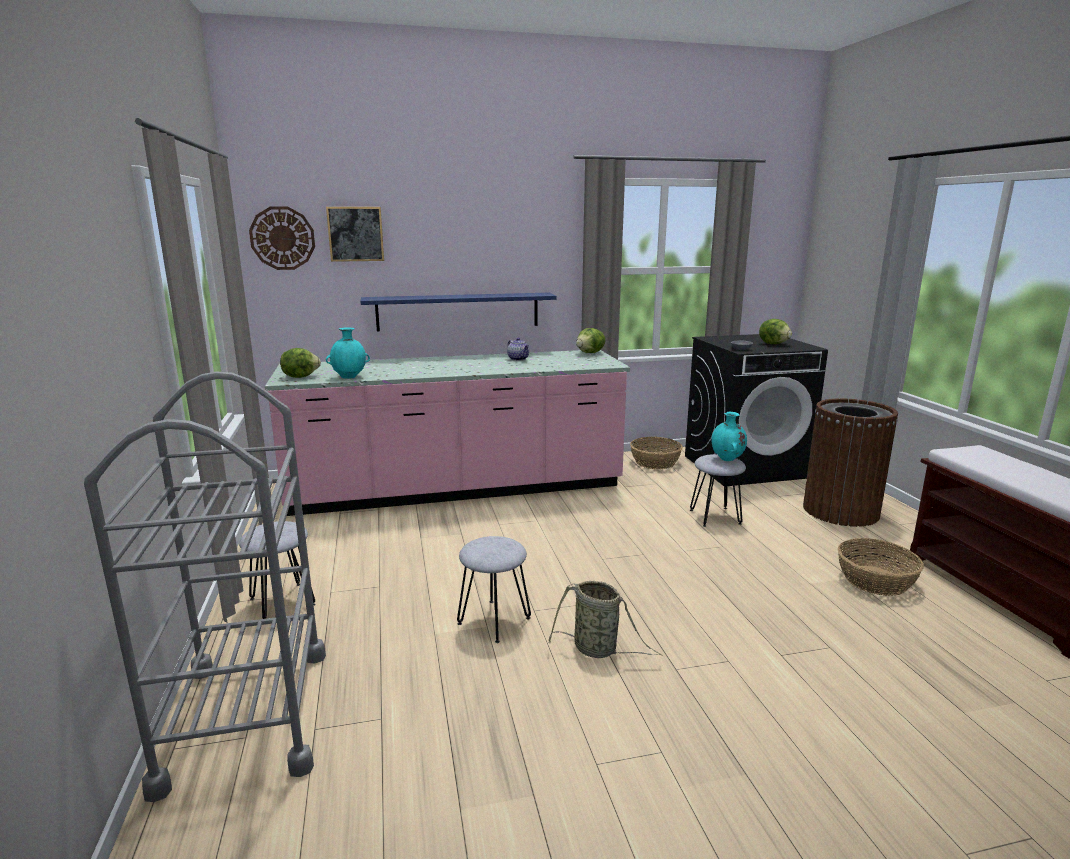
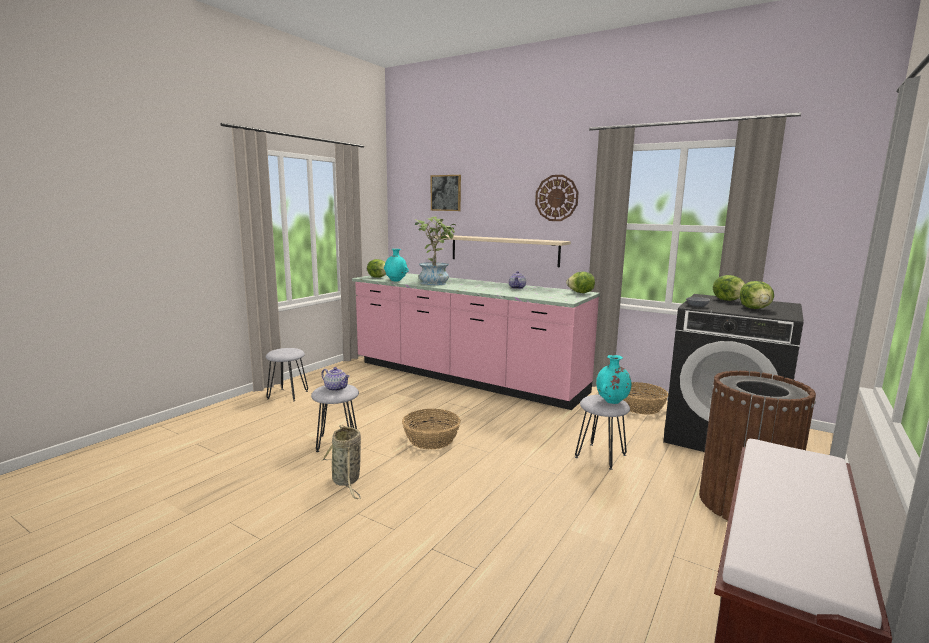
camera: 45 degrees right, 5 degrees down
grey cart [84,371,326,802] -> none
wall clock [249,206,315,270] -> wall clock moved to [535,175,579,221]
blue shelf [361,293,557,331] -> beige shelf [434,235,571,267]
basket [838,538,924,596] -> basket moved to [402,409,461,449]
none -> teapot [321,367,350,391]
none -> potted plant [414,216,456,285]
none -> lettuce [713,275,745,301]

